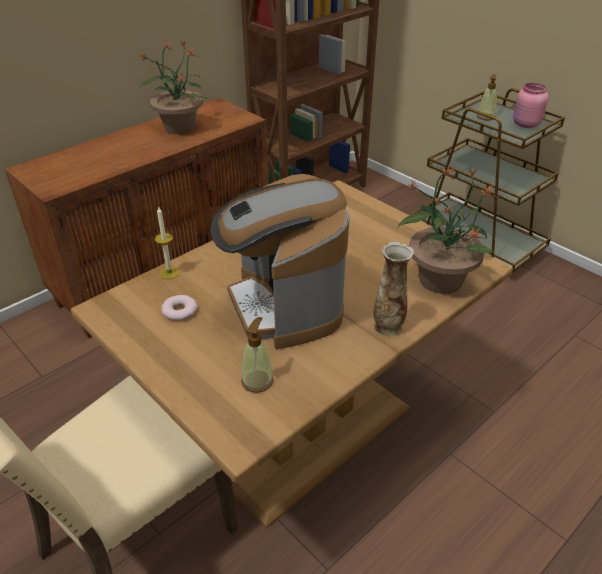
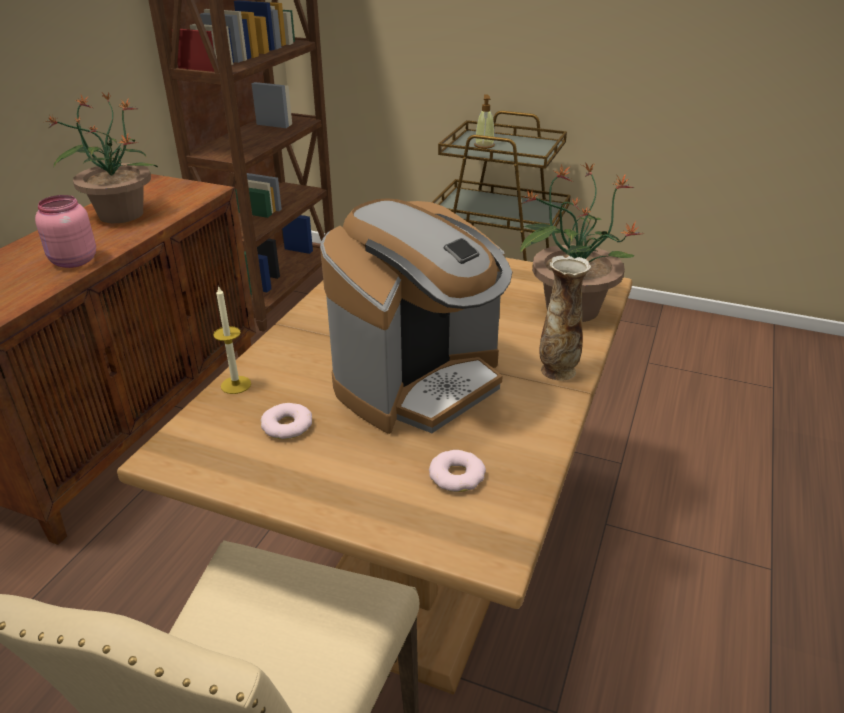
camera: 25 degrees left, 5 degrees down
coffee machine [210,174,349,349] -> coffee machine turned 90 degrees counterclockwise [320,198,512,434]
soap dispenser [241,317,273,393] -> donut [429,450,486,492]
pink jar [513,83,548,128] -> pink jar moved to [35,195,96,268]

